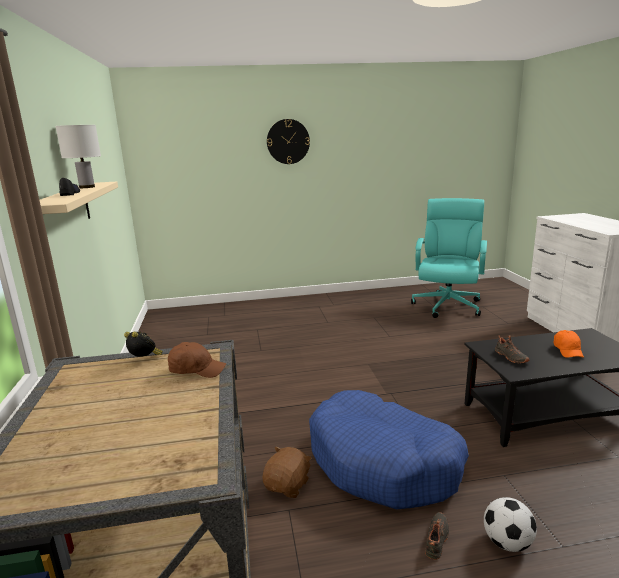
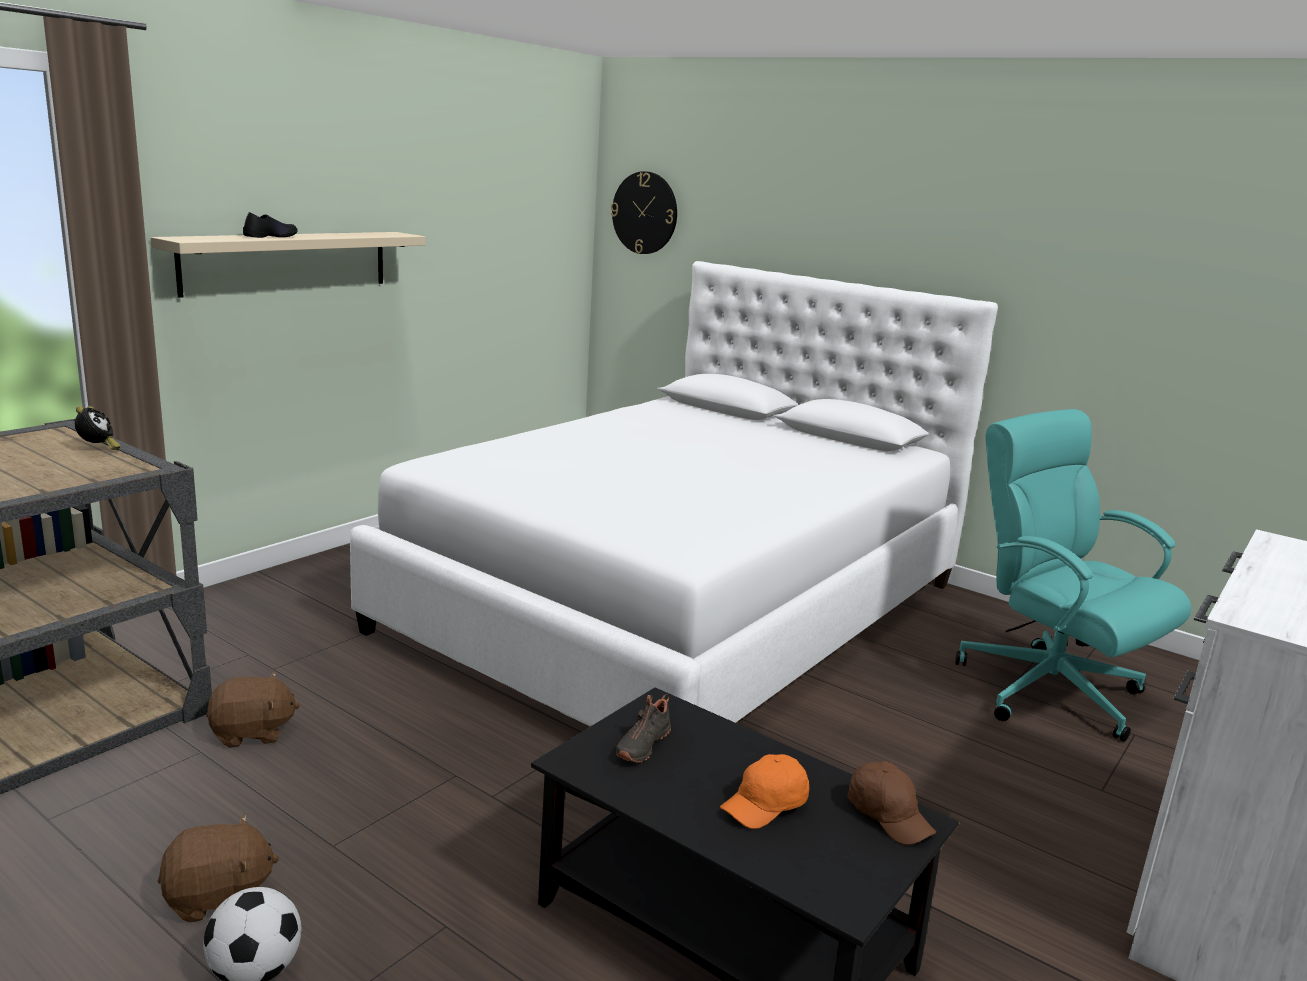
camera: 45 degrees right, 0 degrees up
white table lamp [55,125,101,188] -> none
brown cap [168,342,226,378] -> brown cap moved to [847,761,936,845]
wall clock [267,119,310,164] -> wall clock moved to [611,171,677,254]
blue dog bed [309,390,469,509] -> none
turquoise office chair [411,198,487,318] -> turquoise office chair turned 105 degrees counterclockwise [955,409,1191,742]
black shoe [425,512,449,560] -> brown plush toy [158,814,279,923]
none -> white bed [350,261,998,726]

